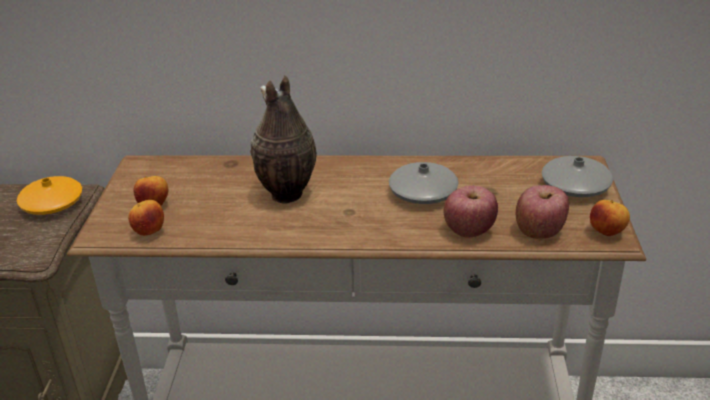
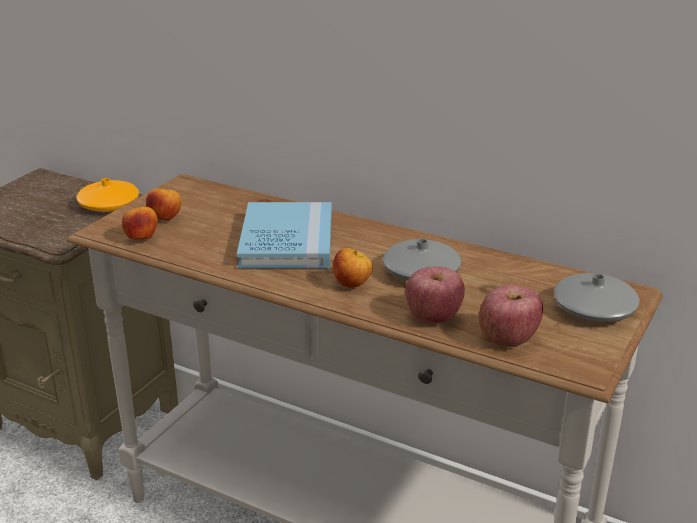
camera: 25 degrees right, 5 degrees down
vase [250,75,317,204] -> blue book [237,202,332,268]
apple [590,200,630,236] -> apple moved to [333,248,373,288]

